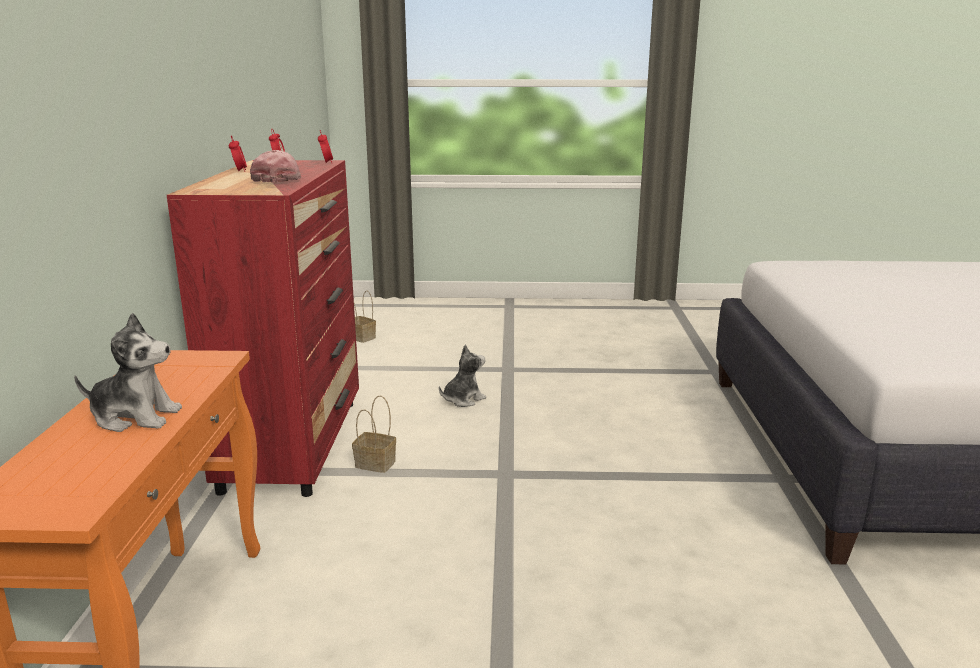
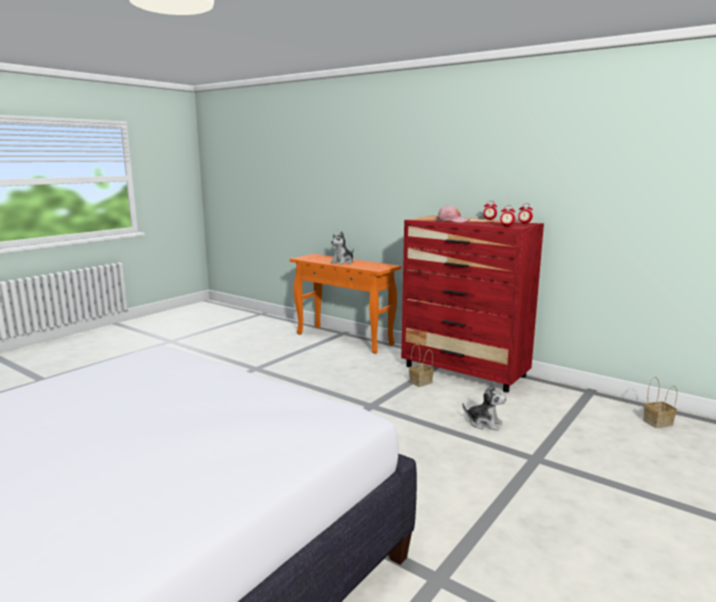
camera: 125 degrees right, 5 degrees down
plush toy [439,345,486,407] -> plush toy turned 60 degrees counterclockwise [463,382,506,431]

